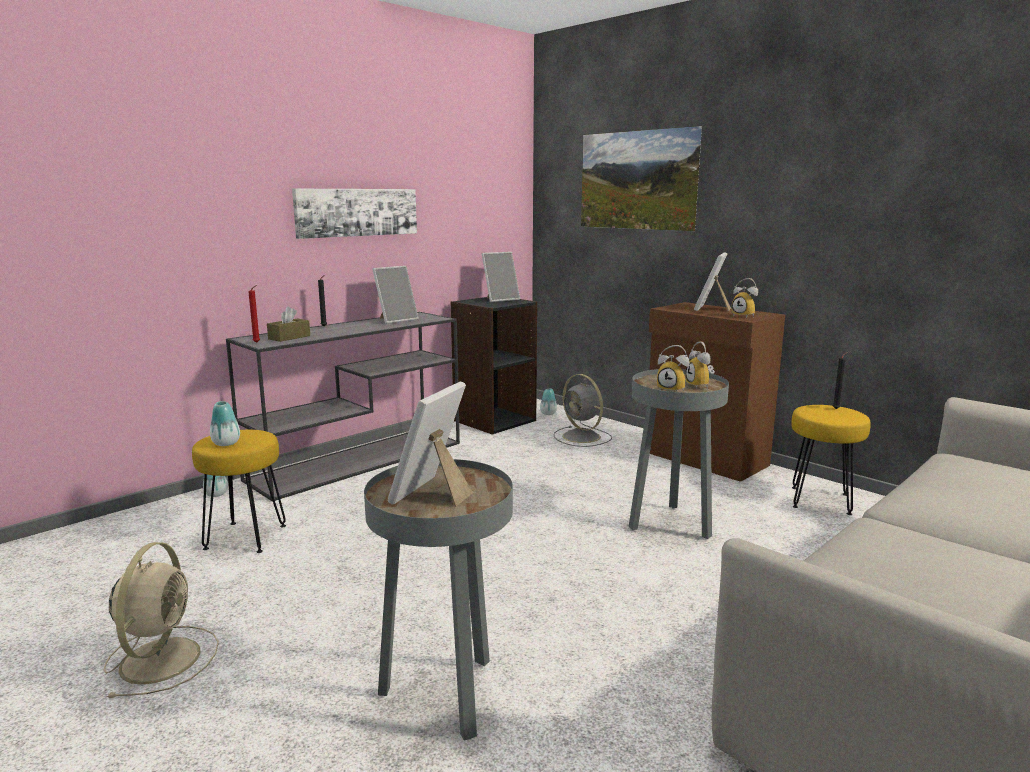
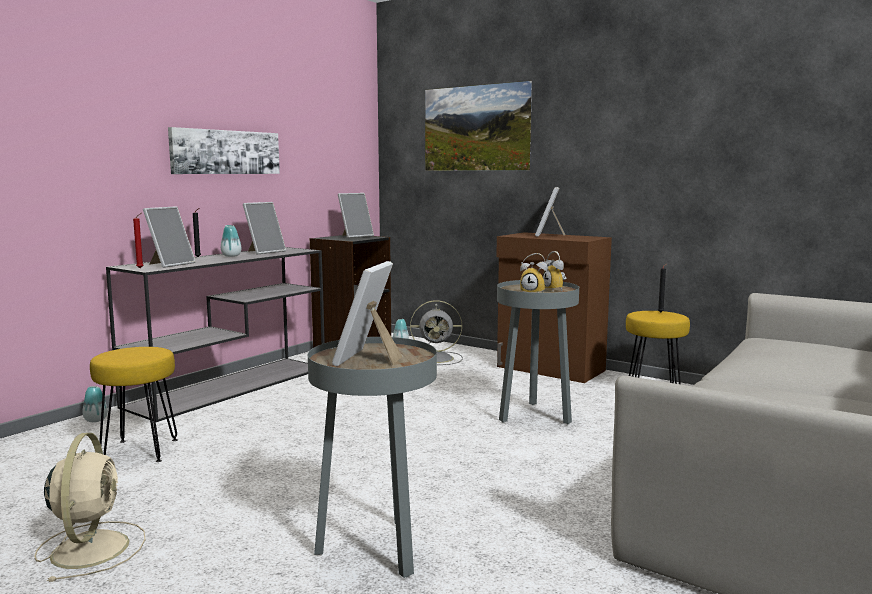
camera: 10 degrees left, 5 degrees down
vase [210,401,240,446] -> vase moved to [221,225,242,257]
brown tissue box [267,307,310,342] -> picture frame [143,206,196,268]
grey fan [554,374,612,447] -> grey fan turned 45 degrees counterclockwise [410,300,463,365]
alarm clock [732,278,758,318] -> none

